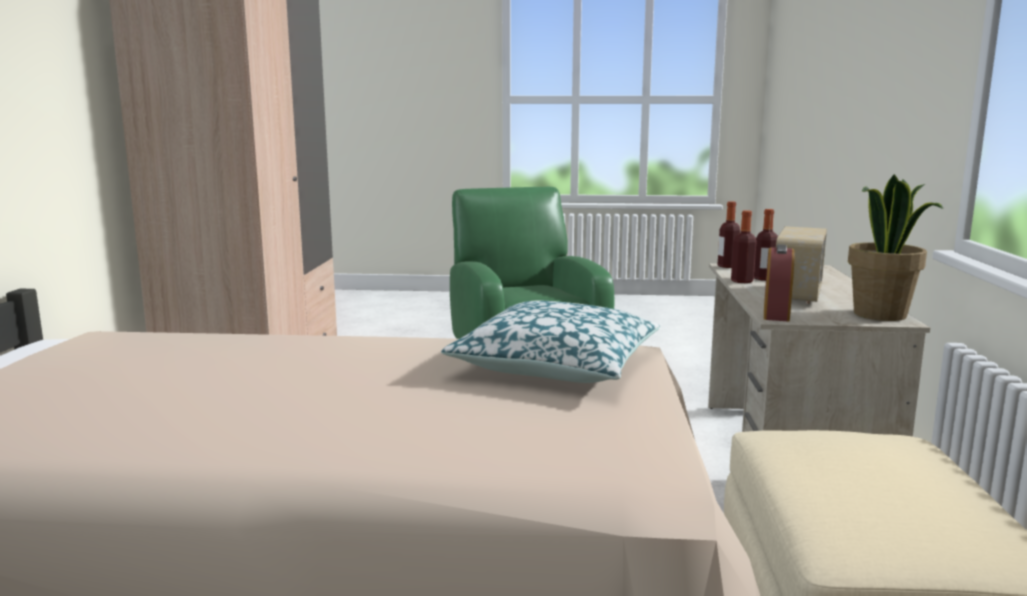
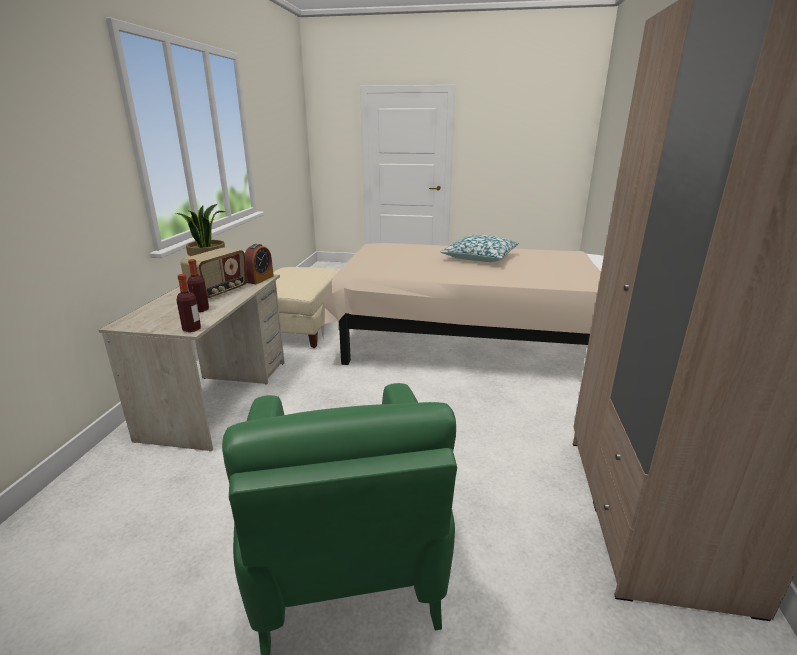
camera: 175 degrees left, 10 degrees up
pillow [441,301,660,383] -> pillow moved to [441,235,519,262]
bottle [731,210,757,283] -> none

